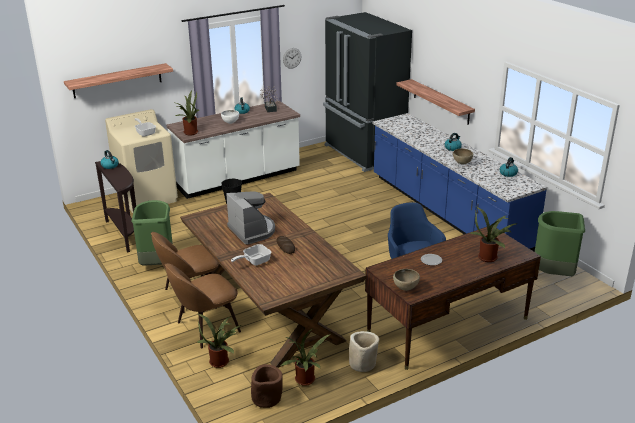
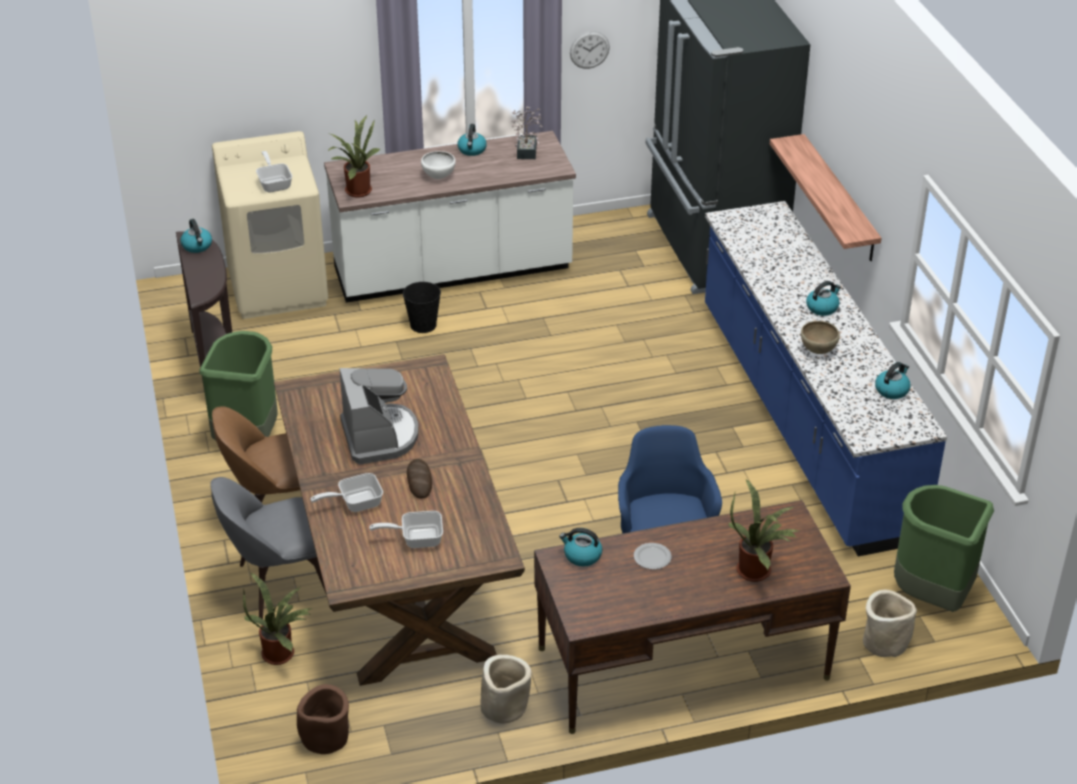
camera: 15 degrees right, 10 degrees up
shelf [64,63,173,98] -> none
brown chair [165,263,241,348] -> grey chair [210,477,326,619]
potted plant [281,328,330,386] -> none
brown bowl [393,269,420,291] -> none
none -> frying pan [369,511,443,548]
none -> kettle [559,528,602,567]
none -> beige planter [863,590,917,657]

